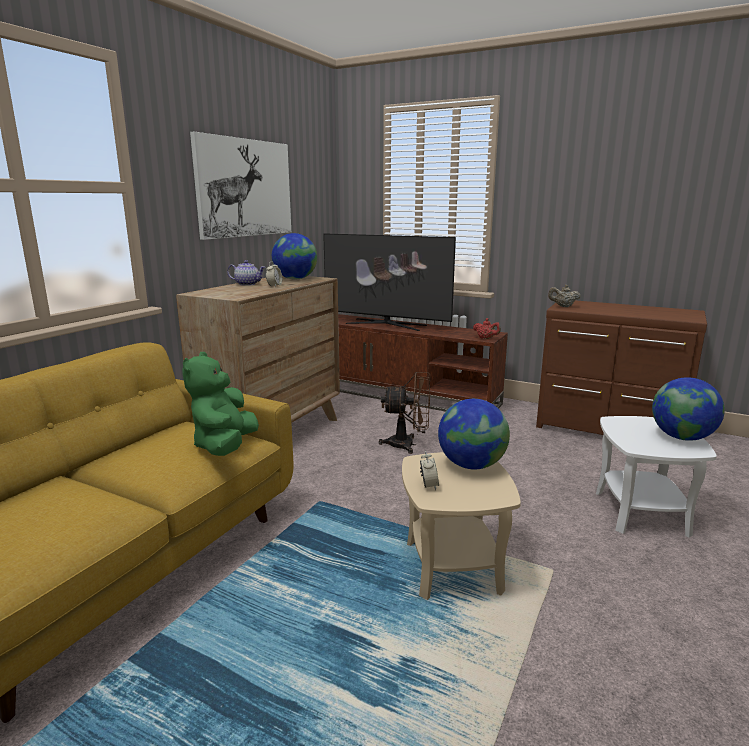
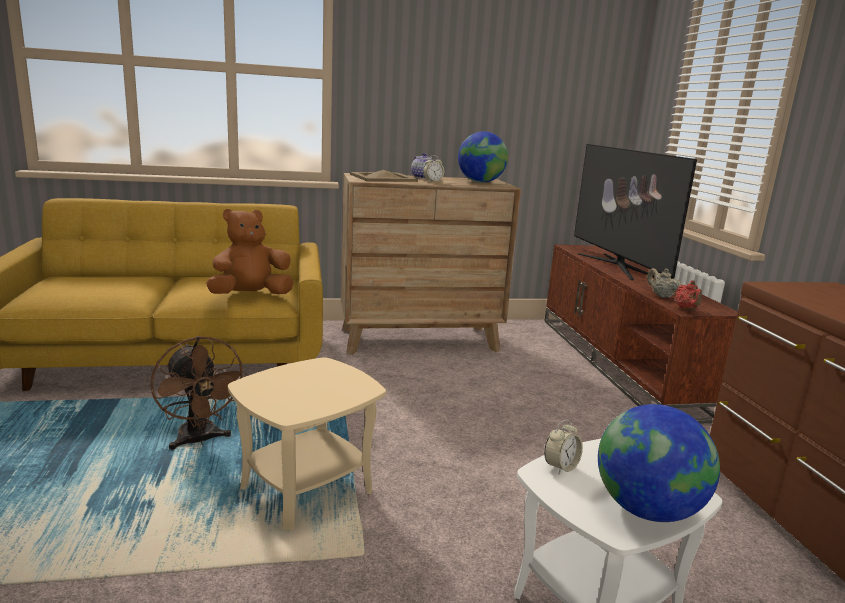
camera: 50 degrees right, 0 degrees up
green plush toy [182,352,259,456] -> brown plush toy [206,209,293,294]
picture [190,132,291,240] -> none
brown fan [379,372,430,454] -> brown fan moved to [151,336,248,450]
alarm clock [420,451,439,490] -> alarm clock moved to [544,419,583,474]
globe [438,399,510,470] -> none
beige teapot [548,285,581,307] -> beige teapot moved to [647,268,682,298]
none -> beige tray [350,170,418,182]

